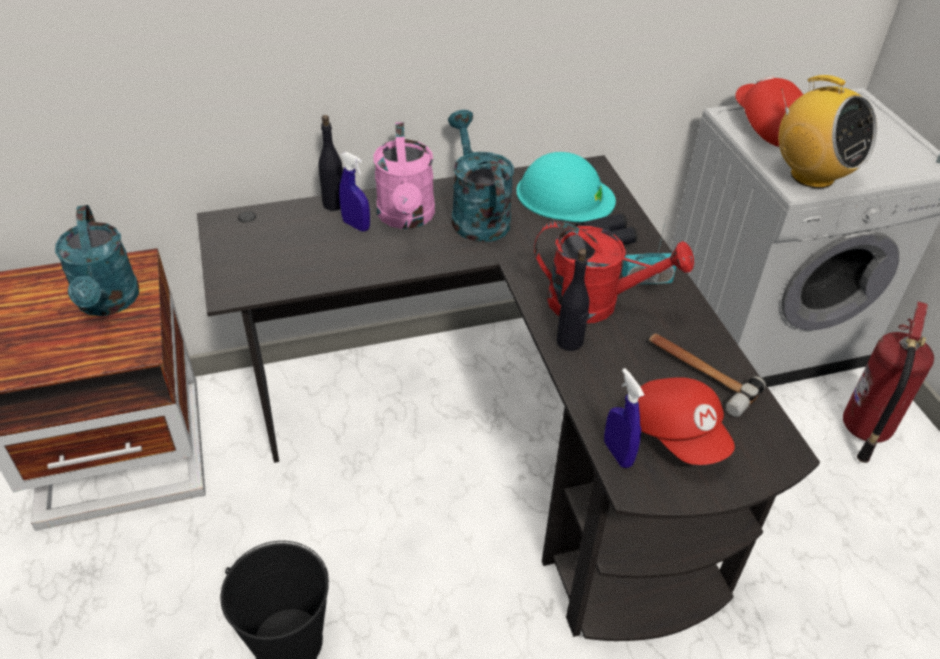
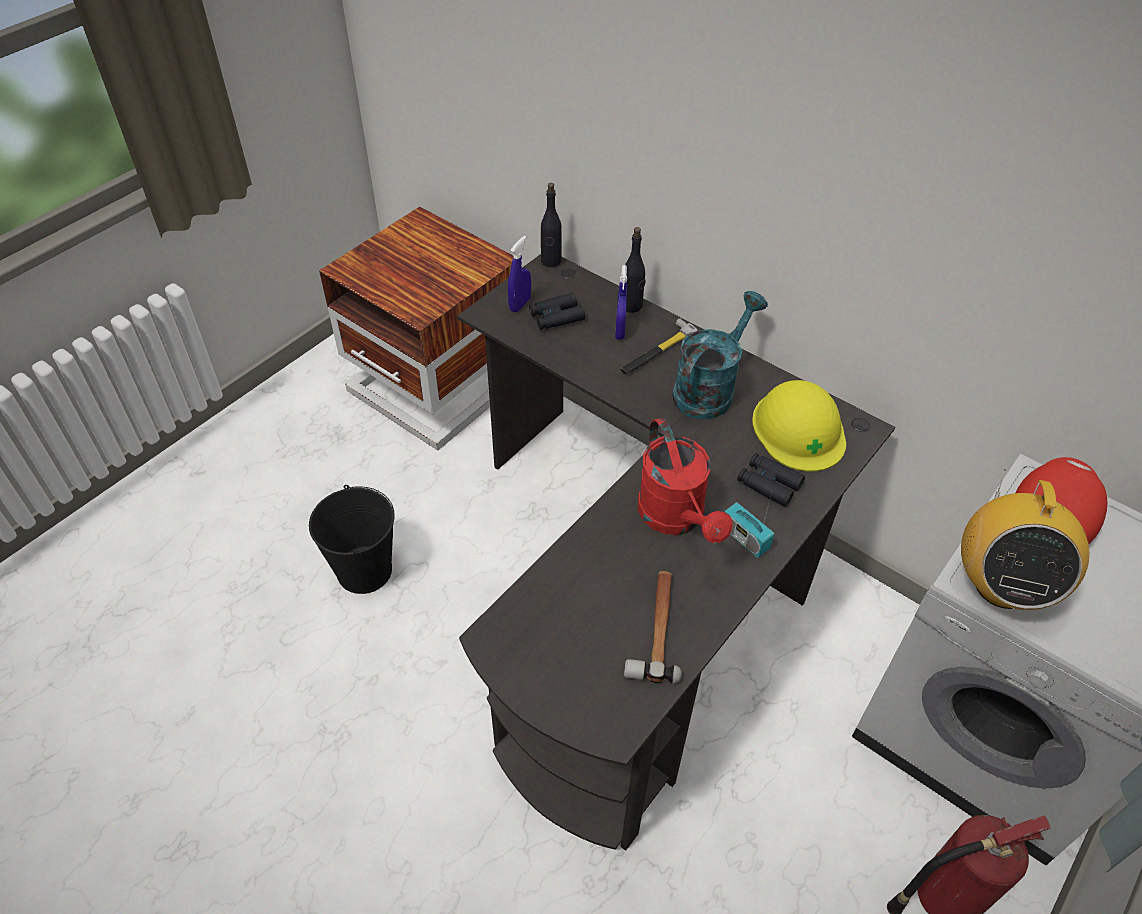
camera: 55 degrees right, 5 degrees up
turquoise watering can [55,205,139,316] -> none
pink watering can [373,122,435,229] -> hammer [621,319,698,374]
turquoise hard hat [516,152,616,223] -> yellow hard hat [752,380,846,472]
black bottle [556,249,589,351] -> black bottle moved to [541,183,562,267]
blue spray bottle [604,368,644,468] -> blue spray bottle moved to [508,236,531,312]
red cap [638,377,735,465] -> none
none -> black binoculars [529,293,585,330]

